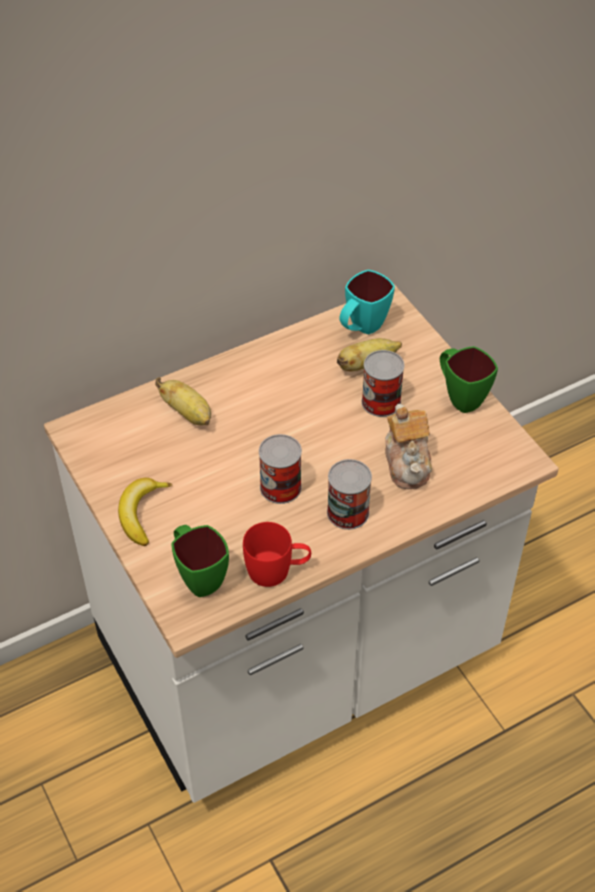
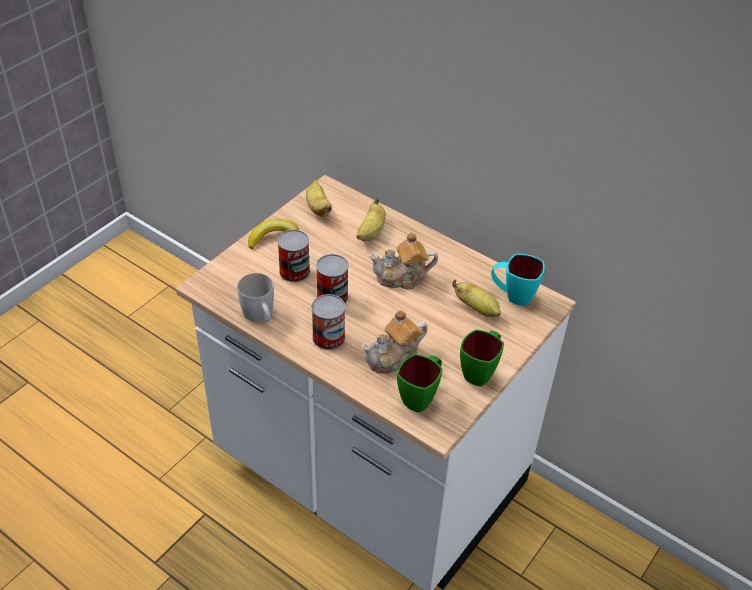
camera: 65 degrees right, 5 degrees down
green mug [171,525,229,597] -> green mug moved to [397,354,443,412]
red mug [243,522,311,587] -> white mug [238,273,274,323]
can [362,350,404,417] -> can moved to [277,230,310,282]
none -> banana [306,179,332,217]
none -> teapot [369,232,438,289]

